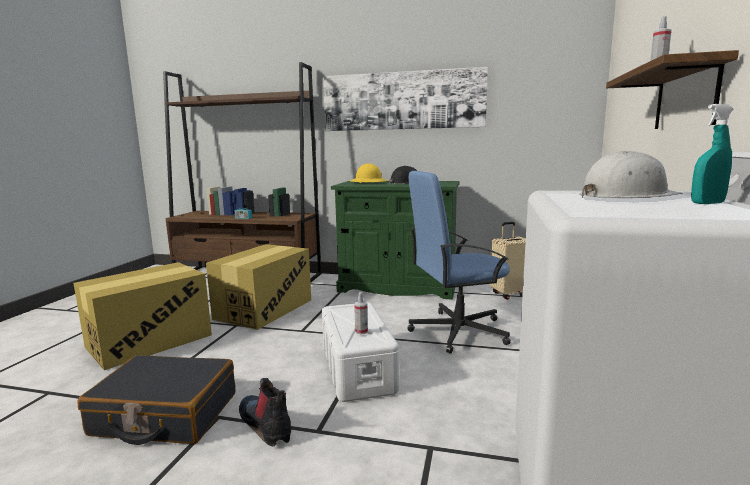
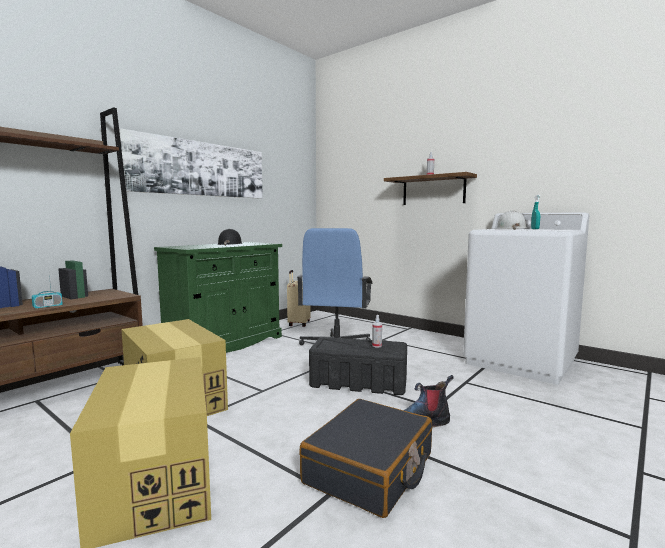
camera: 65 degrees left, 5 degrees down
white storage box [322,302,399,402] -> black storage box [309,337,407,395]
yellow hard hat [350,163,388,183] -> none

